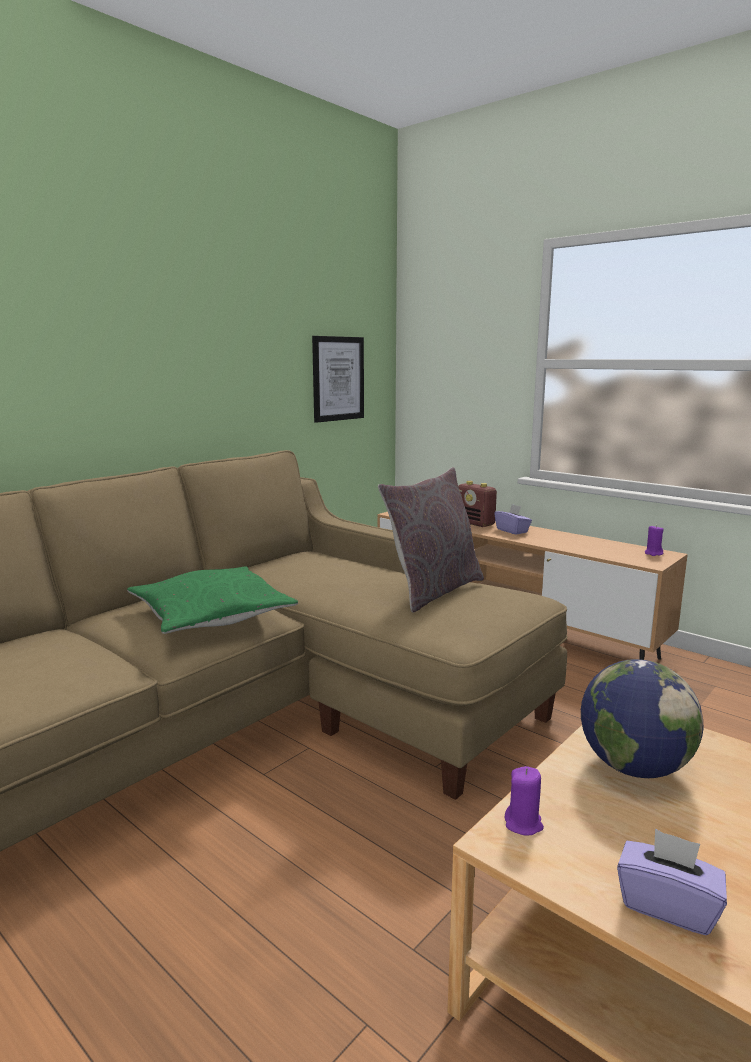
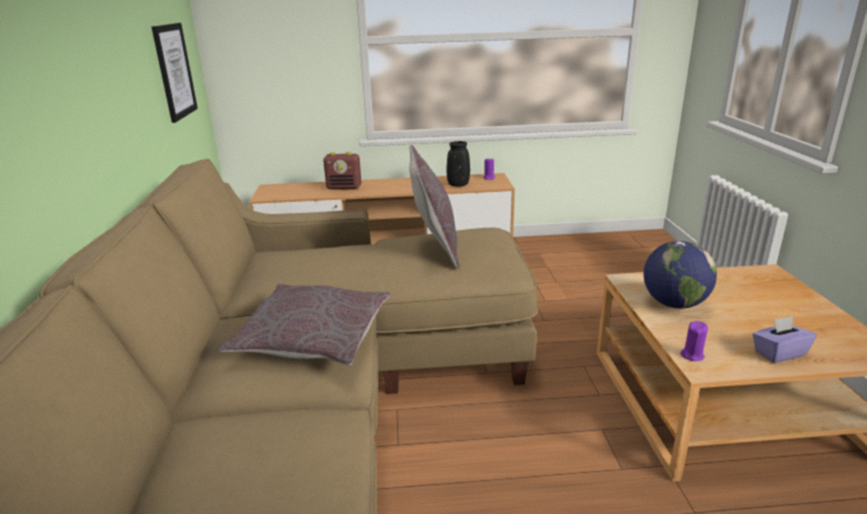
camera: 45 degrees left, 10 degrees up
green pillow [127,566,298,634] -> grey pillow [218,284,390,365]
purple tissue box [494,504,532,534] -> none
none -> black vase [447,141,470,187]

